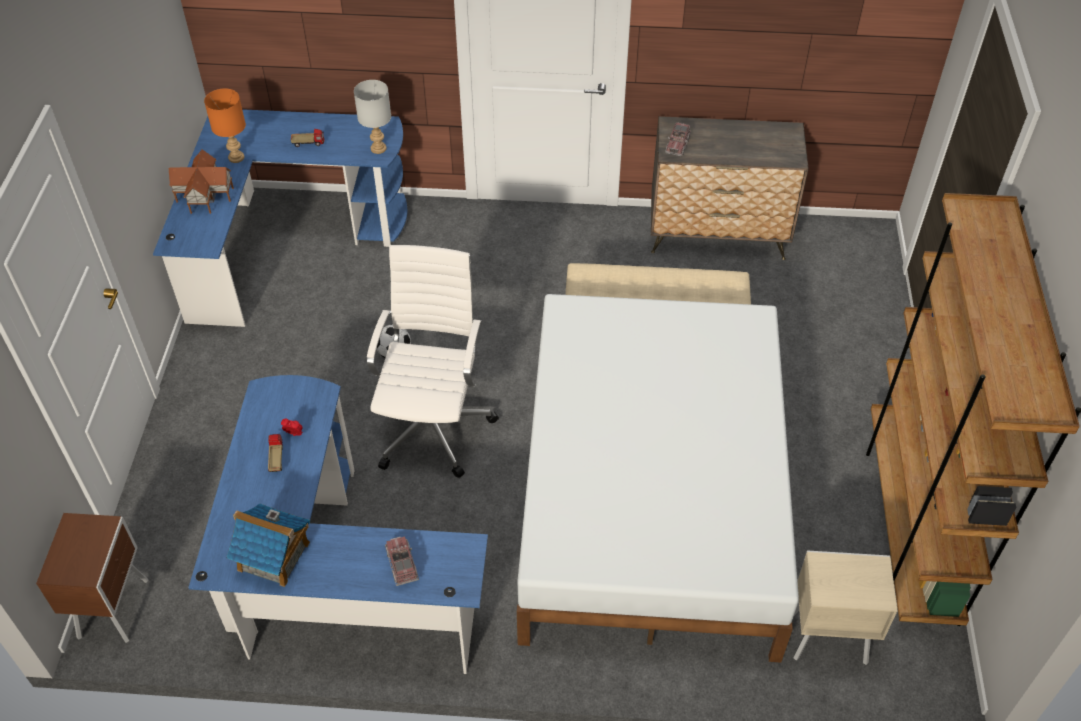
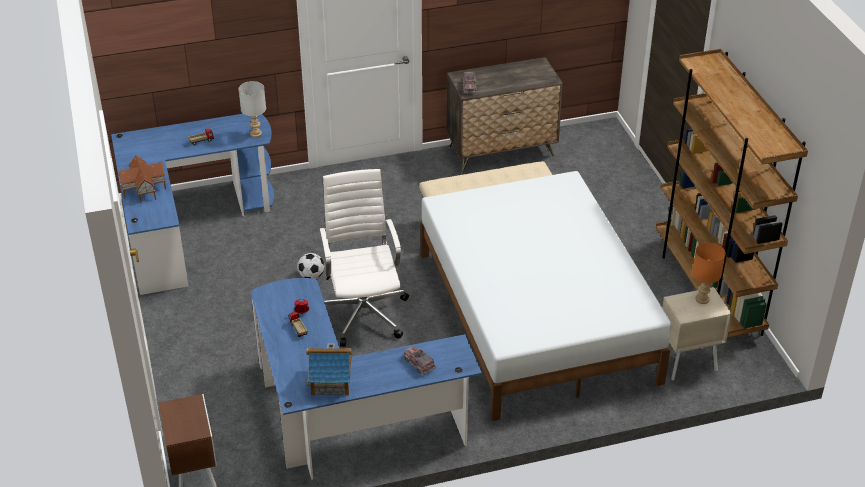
camera: 20 degrees left, 10 degrees down
orange table lamp [204,88,246,163] -> orange table lamp moved to [692,242,726,304]

